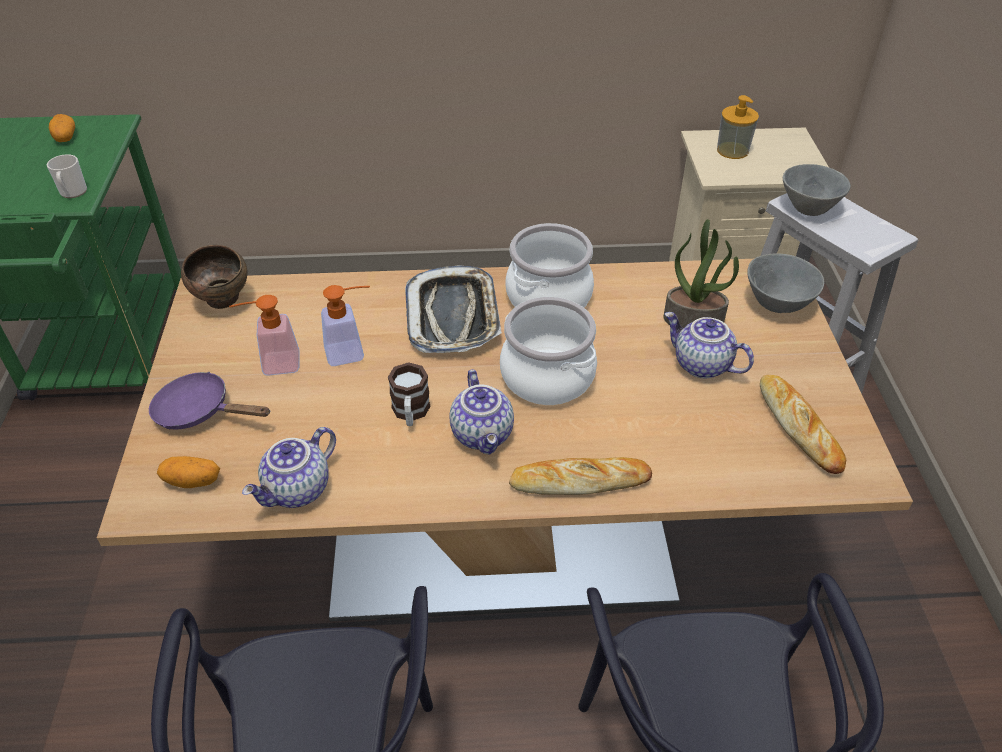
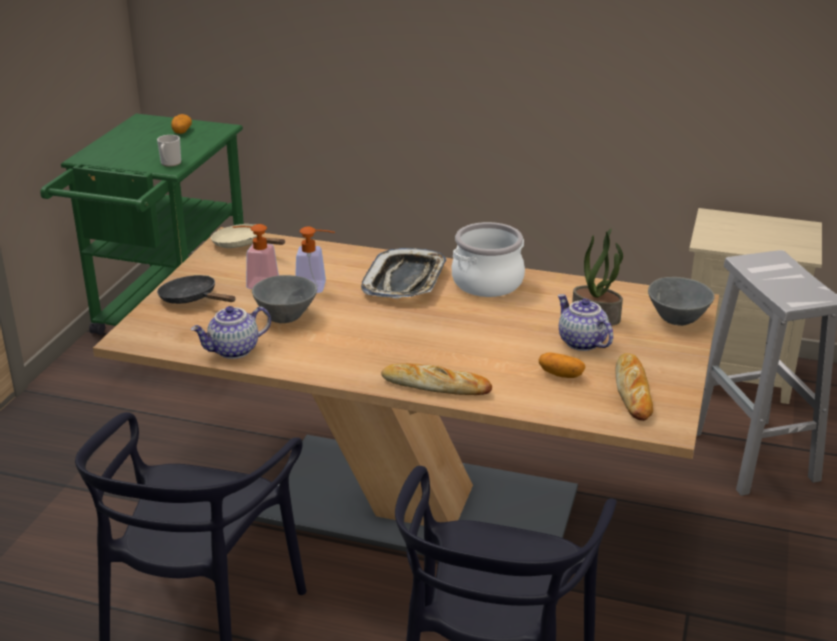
camera: 20 degrees right, 15 degrees down
purple frying pan [149,372,270,430] -> black frying pan [157,275,236,304]
potato [157,456,220,488] -> potato moved to [539,352,586,378]
brown bowl [181,245,247,309] -> beige frying pan [211,224,285,248]
mug [388,362,430,426] -> none
teapot [449,369,514,455] -> none
cooking pot [500,297,597,405] -> none
soap dispenser [717,95,759,159] -> none
grey bowl [783,164,851,216] -> grey bowl moved to [252,275,317,323]

